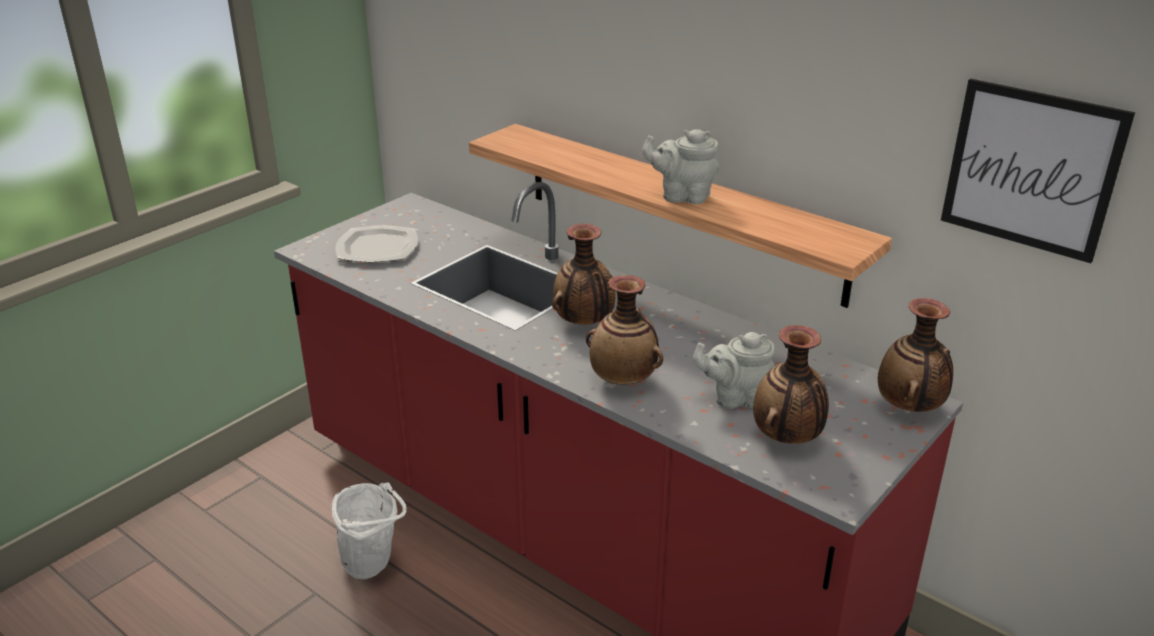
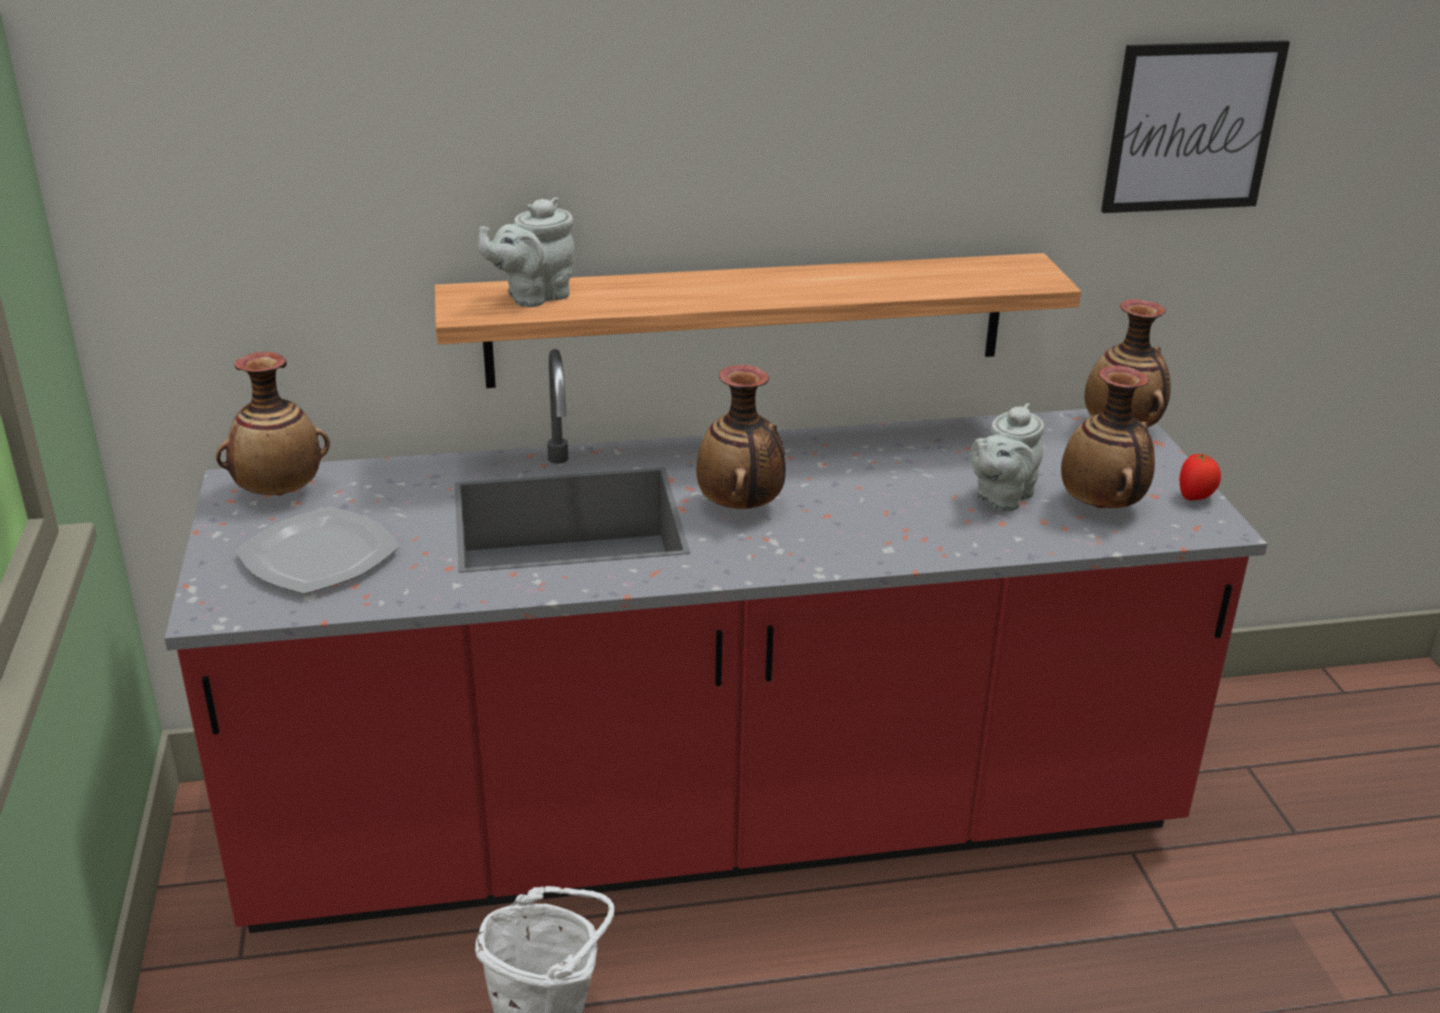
camera: 50 degrees left, 0 degrees up
vase [586,275,663,384] -> vase moved to [216,352,330,495]
grey teapot [642,129,719,204] -> grey teapot moved to [478,197,575,307]
none -> tomato [1180,454,1221,500]

